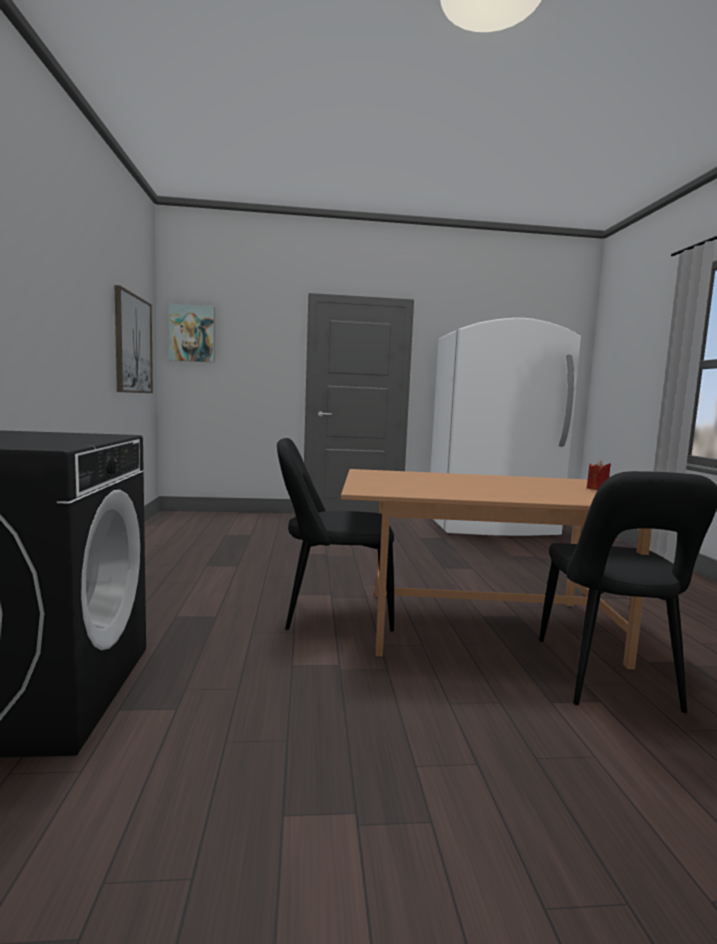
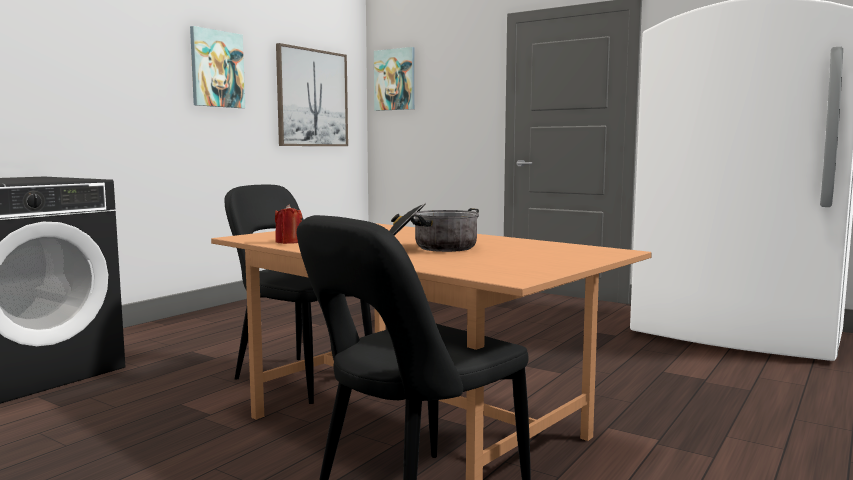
camera: 40 degrees right, 0 degrees up
red candle [587,460,611,490] -> red candle moved to [275,204,302,244]
none -> picture [190,26,245,108]
none -> cooking pot [389,203,479,252]

